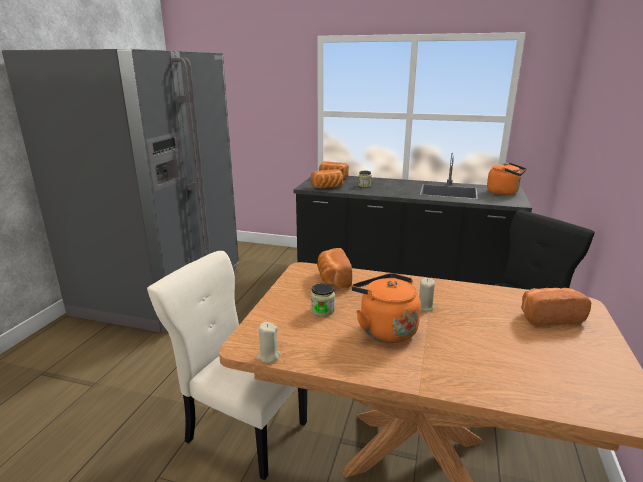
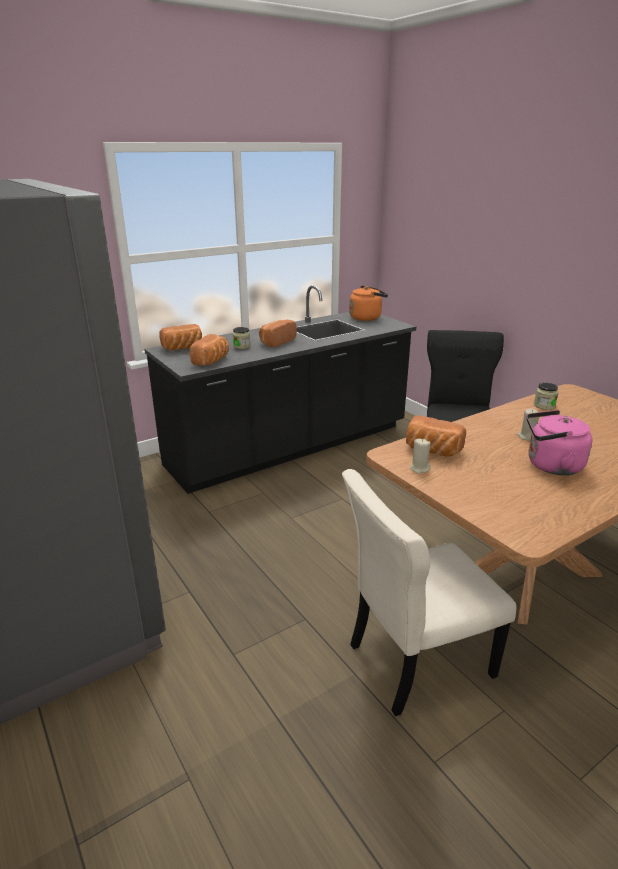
camera: 50 degrees left, 5 degrees up
beige candle [256,322,281,363] -> beige candle moved to [410,439,431,474]
jar [311,283,335,317] -> jar moved to [534,383,558,410]
orange kettle [351,273,421,343] -> pink kettle [527,410,593,475]
bread [521,288,591,325] -> bread moved to [259,320,297,347]

